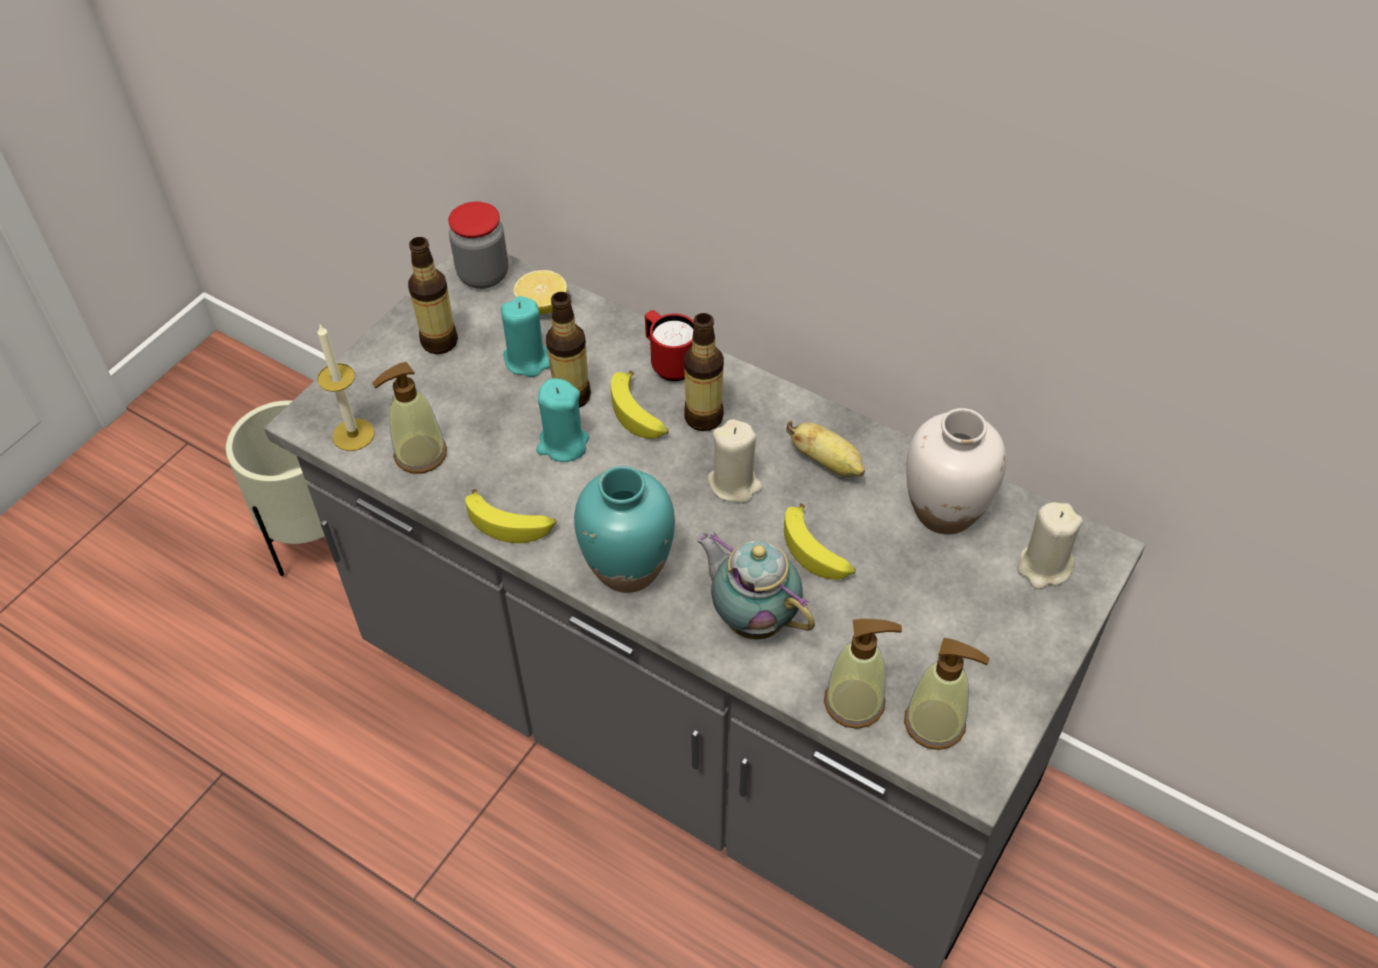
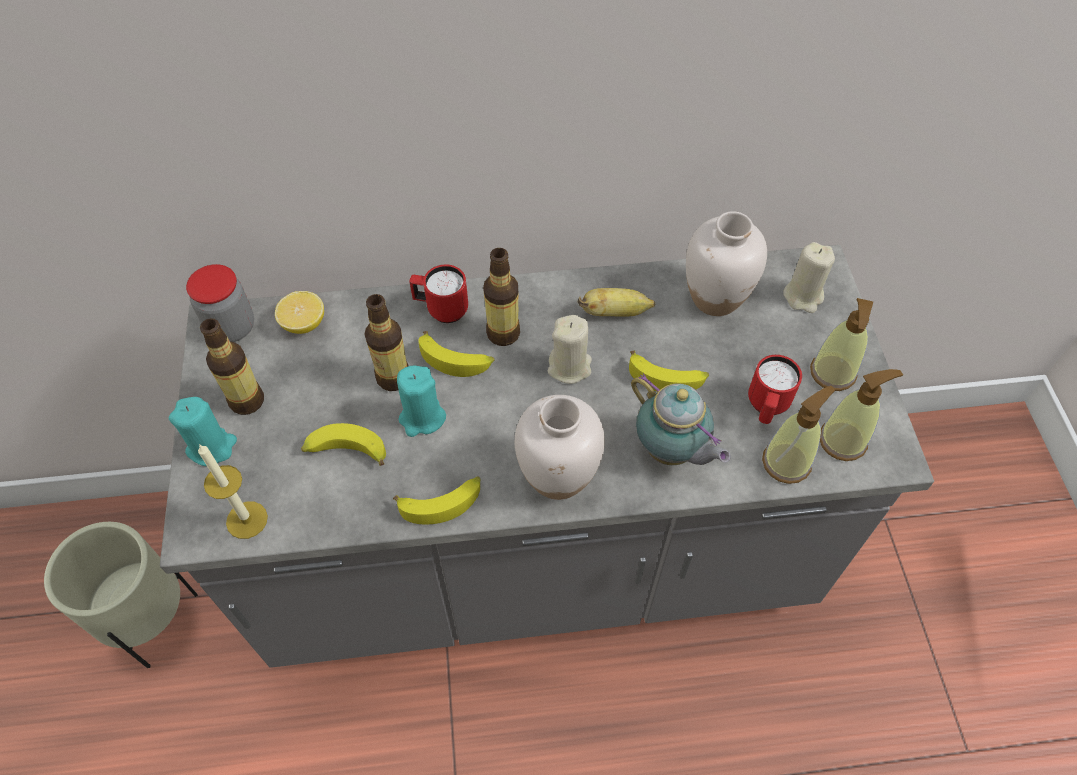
camera: 40 degrees left, 5 degrees up
soap dispenser [372,362,447,474] -> soap dispenser moved to [810,298,873,391]
turquoise candle [501,296,550,377] -> turquoise candle moved to [169,397,237,466]
turquoise vase [574,466,675,593] -> white vase [515,395,605,500]
teapot [696,532,815,639] -> teapot turned 135 degrees counterclockwise [631,373,731,465]
none -> banana [301,423,386,466]
none -> red mug [748,355,802,424]

